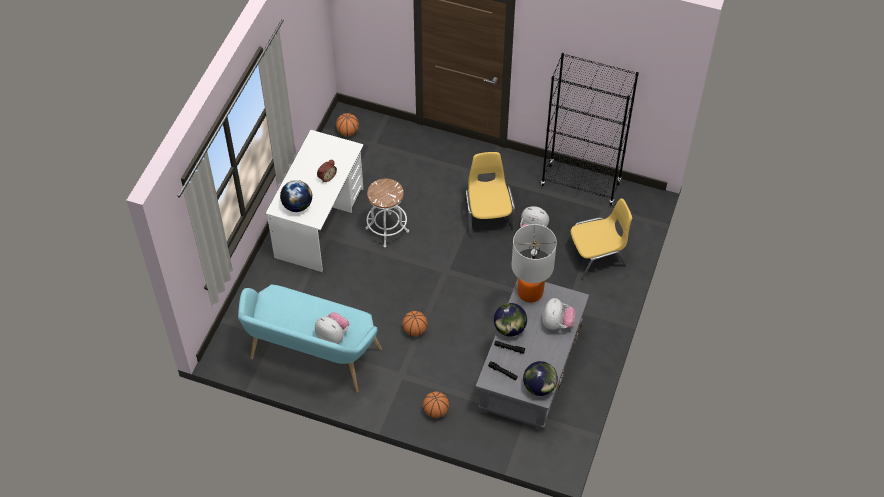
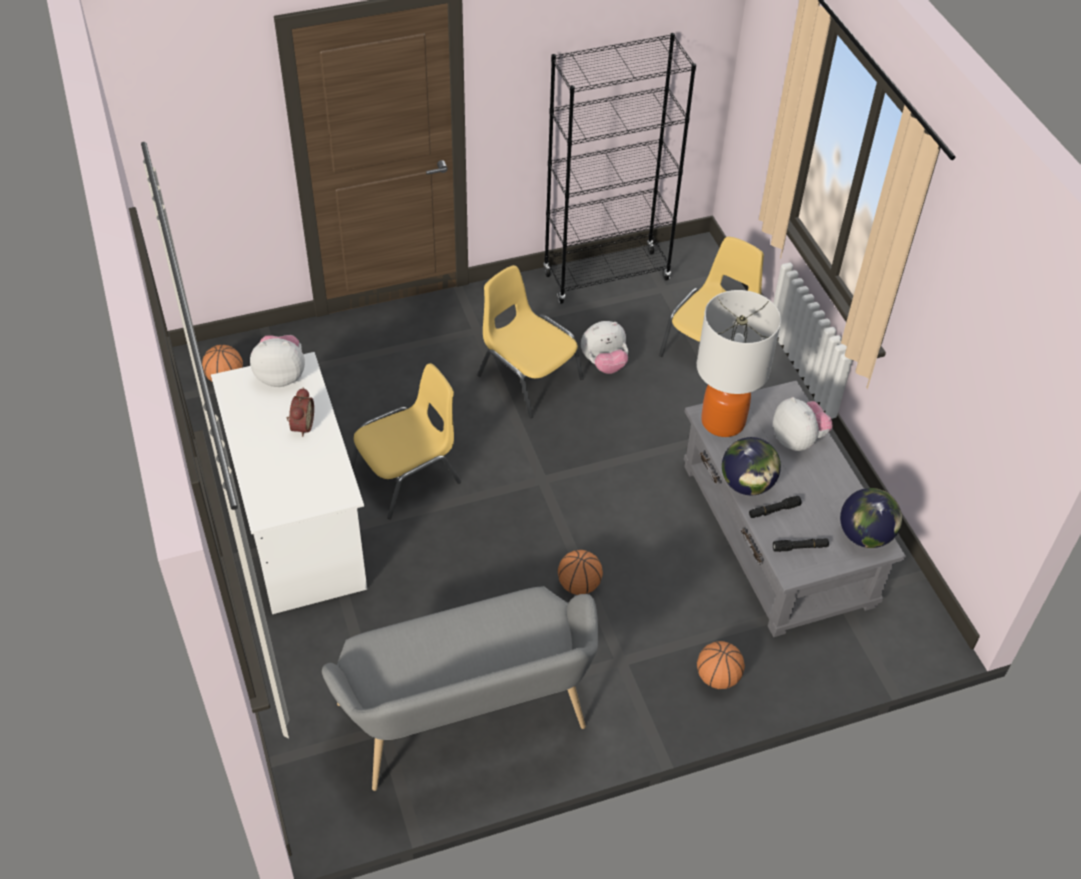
camera: 40 degrees left, 5 degrees down
turquoise bench [238,284,382,393] -> grey bench [322,586,598,791]
globe [280,180,312,212] -> none
plush toy [315,312,349,344] -> plush toy moved to [250,335,305,387]
white stool [366,178,409,248] -> yellow chair [351,363,461,519]

